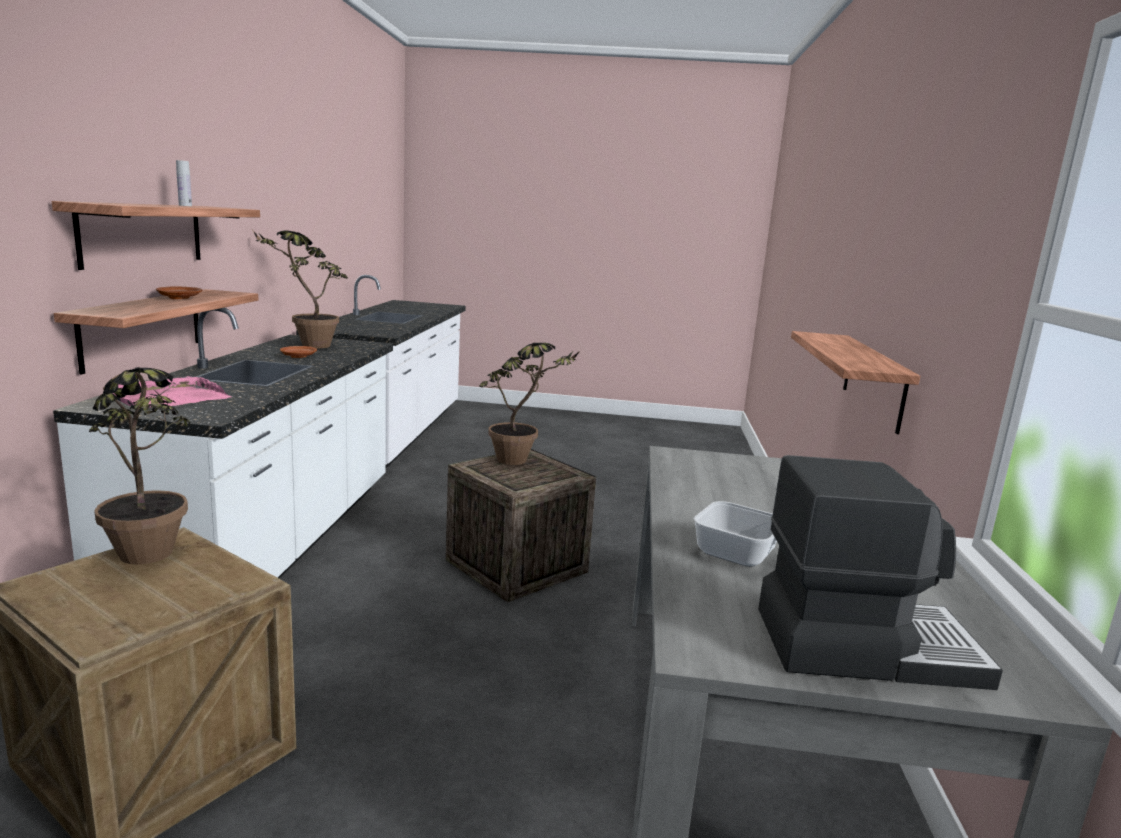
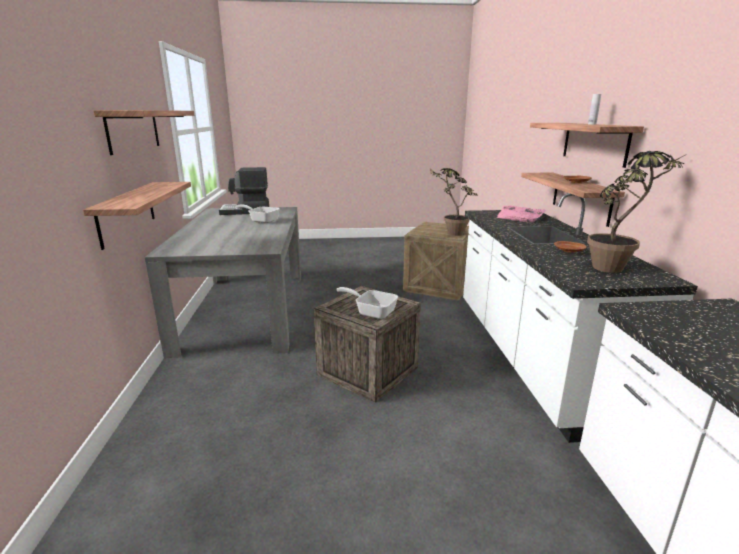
camera: 170 degrees right, 5 degrees up
potted plant [479,343,581,465] -> frying pan [336,287,398,319]
none -> shelf [93,110,194,155]

